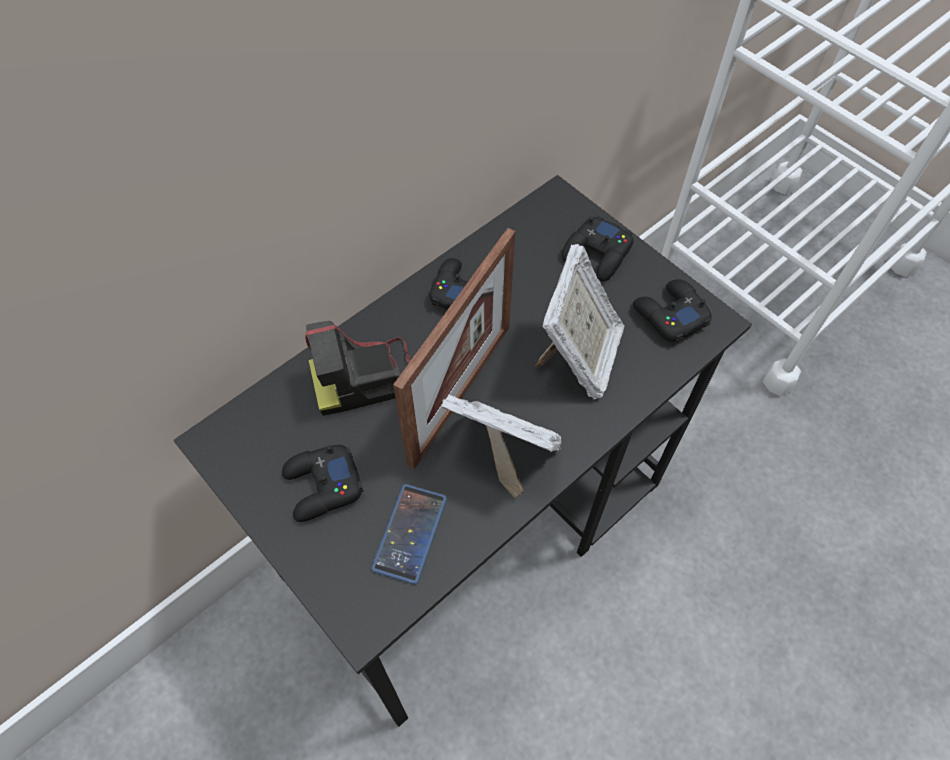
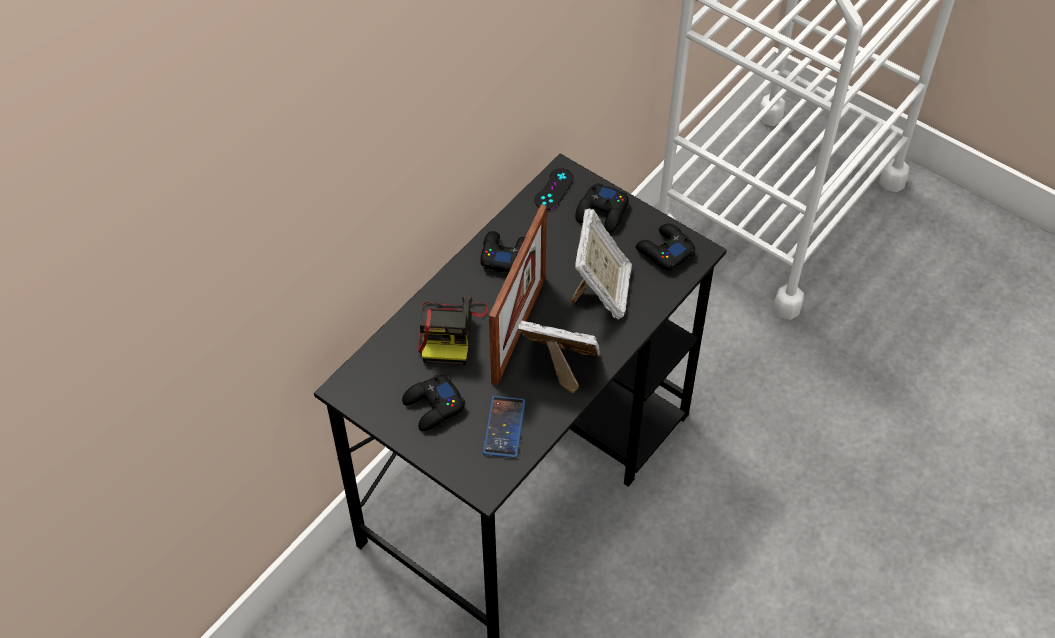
camera: 10 degrees left, 5 degrees down
camera [305,321,411,416] -> camera turned 60 degrees counterclockwise [418,296,488,365]
none -> black game controller [534,168,574,210]

